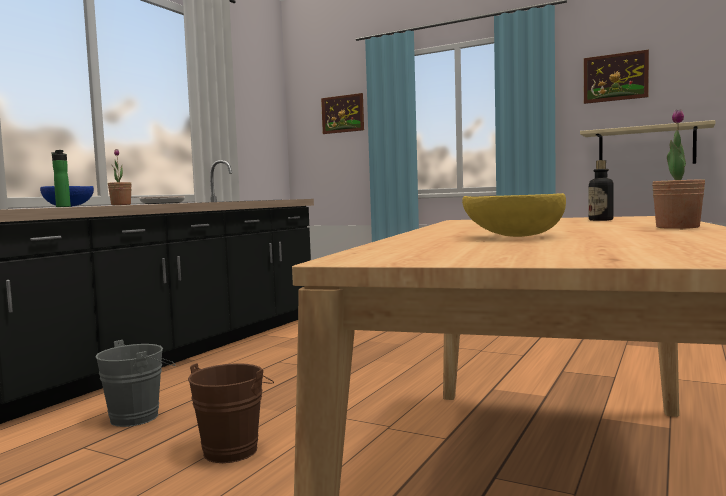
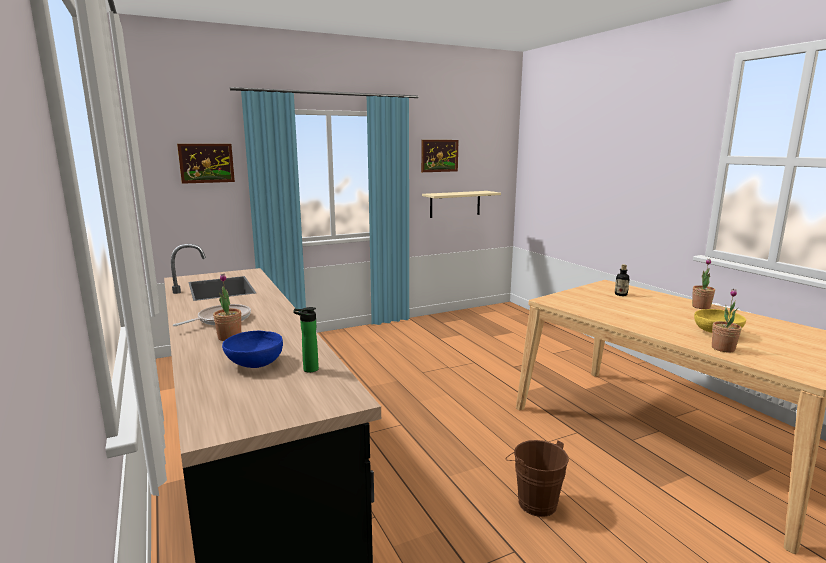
camera: 55 degrees left, 10 degrees up
grey bucket [95,340,176,427] -> none
none -> potted plant [712,289,742,352]

